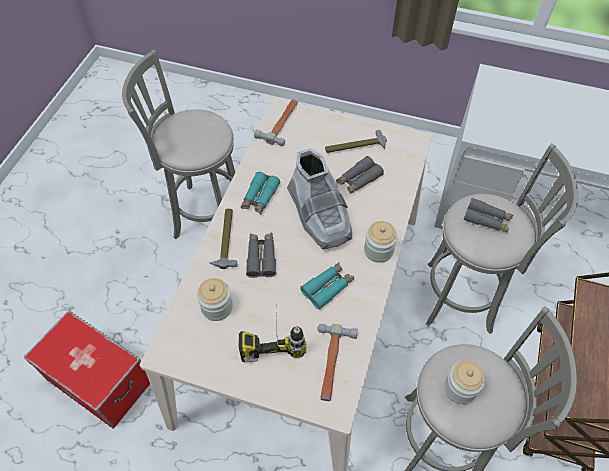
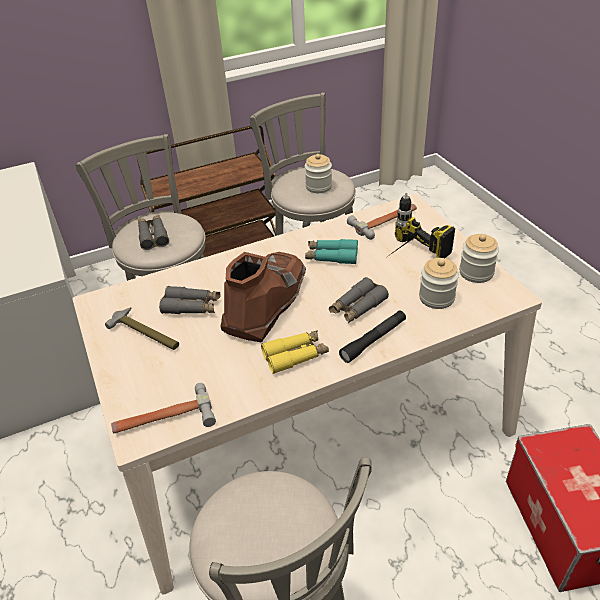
camera: 130 degrees left, 15 degrees down
hammer [210,209,237,269] -> black flashlight [339,310,406,363]
turquoise binoculars [241,172,280,215] -> yellow binoculars [261,330,329,374]
grey boot [287,148,352,250] -> brown boot [221,252,306,343]
jar [364,221,397,263] -> jar moved to [459,234,499,283]

